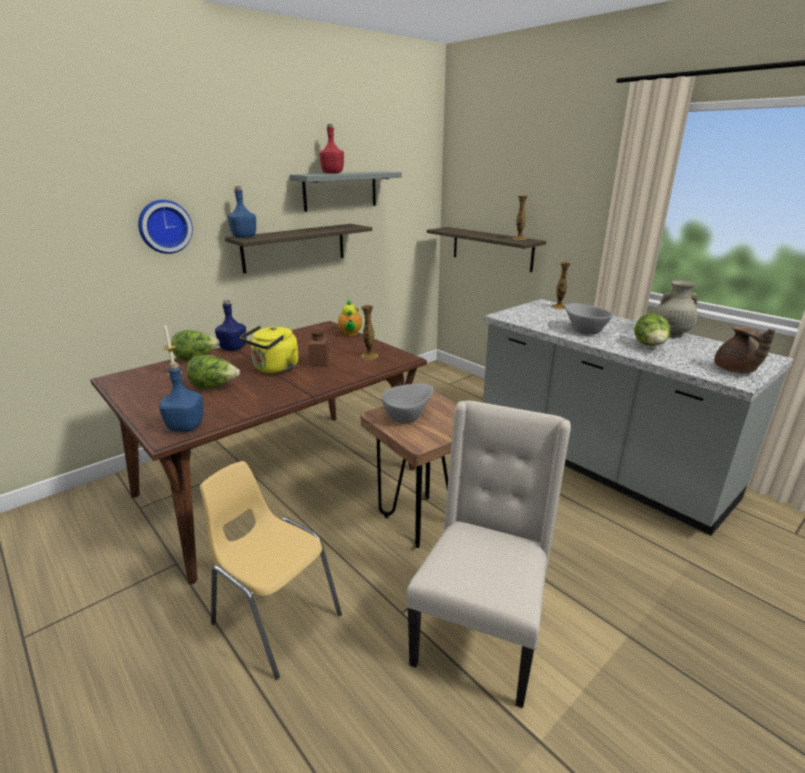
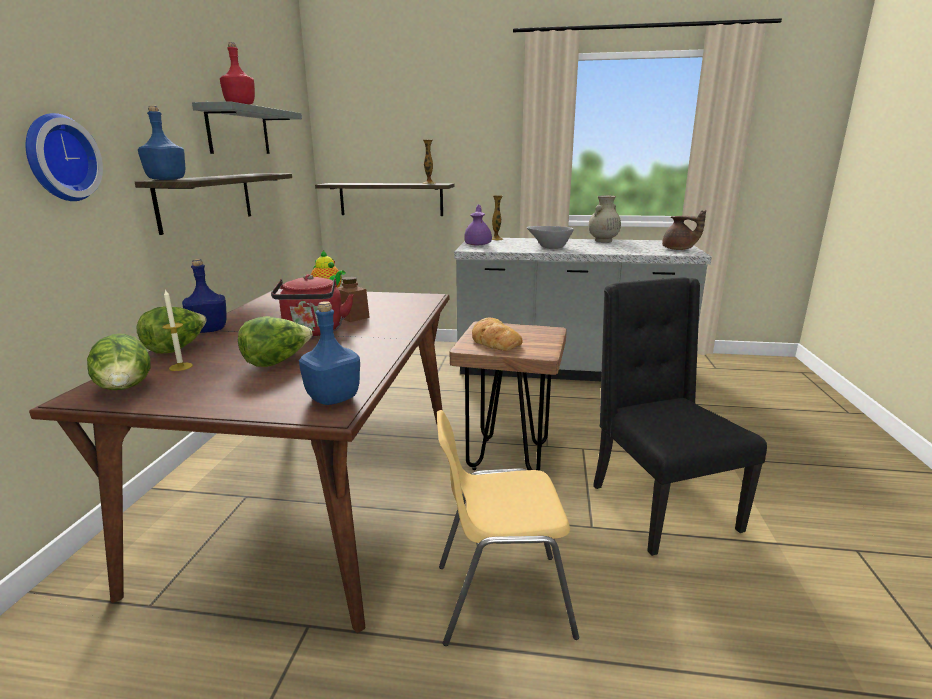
camera: 40 degrees left, 5 degrees down
yellow kettle [240,325,299,374] -> red kettle [271,274,354,337]
vase [361,305,379,359] -> none
grey bowl [382,384,433,423] -> bread [472,317,523,351]
beige chair [406,400,571,708] -> black chair [593,277,767,556]
lettuce [634,313,670,346] -> lettuce moved to [87,334,150,390]
none -> purple teapot [464,205,492,245]

